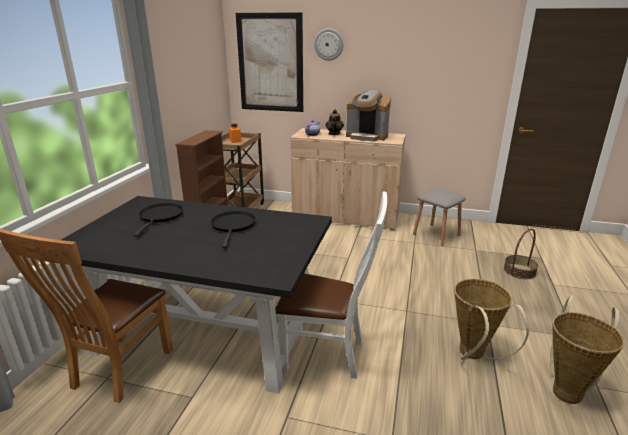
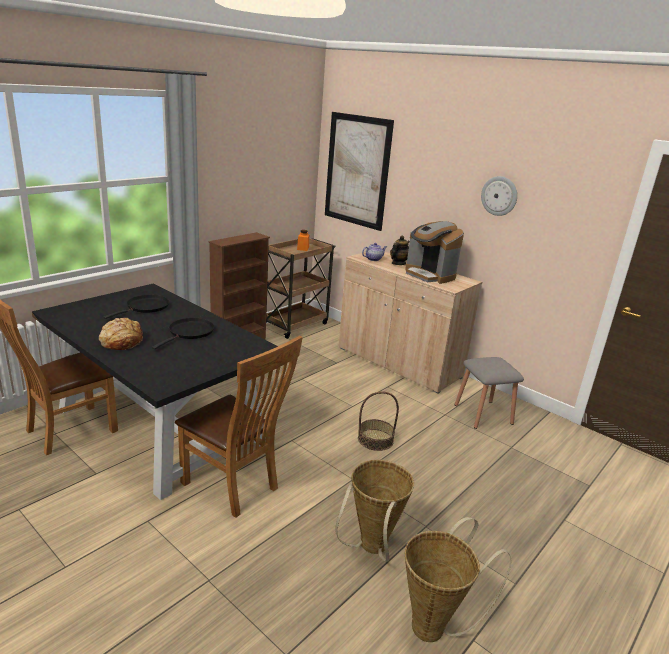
camera: 25 degrees right, 0 degrees up
white chair [275,191,387,379] -> brown chair [175,336,303,518]
wall clock [314,28,344,61] -> wall clock moved to [481,176,517,216]
basket [503,229,538,279] -> basket moved to [358,391,399,451]
none -> bread [99,318,143,350]

